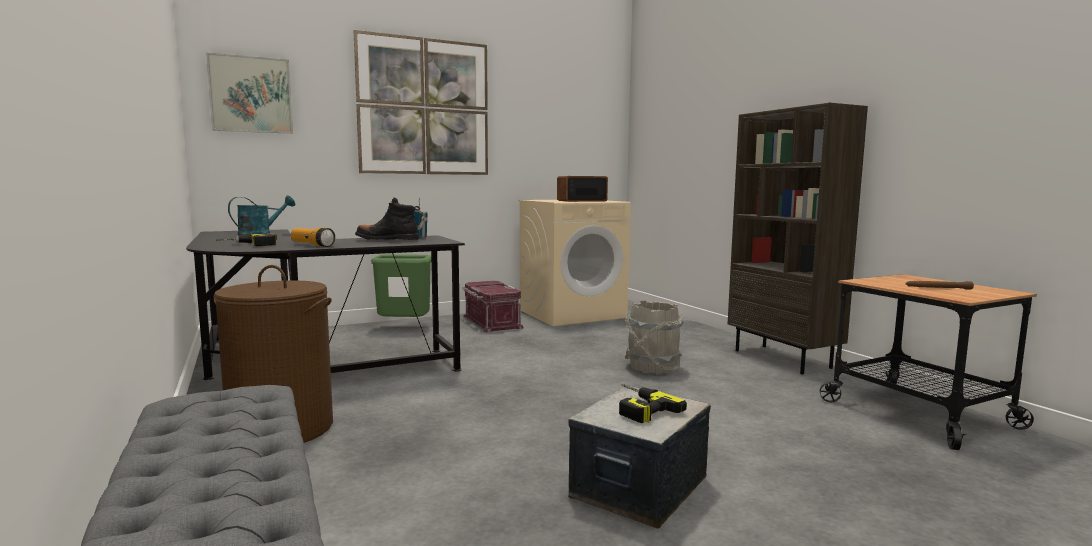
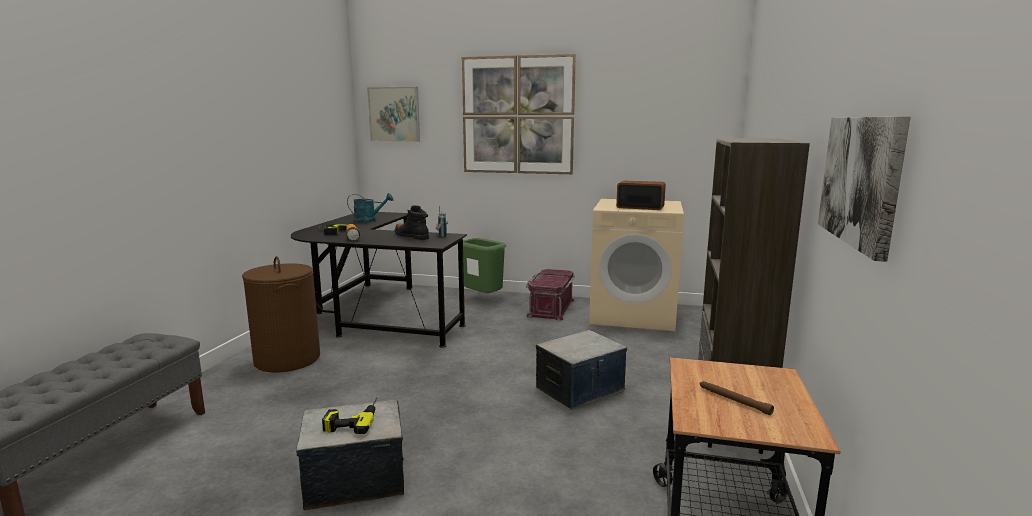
camera: 40 degrees right, 5 degrees up
grey bucket [625,301,684,375] -> storage box [536,330,627,410]
none -> picture [818,117,910,262]

